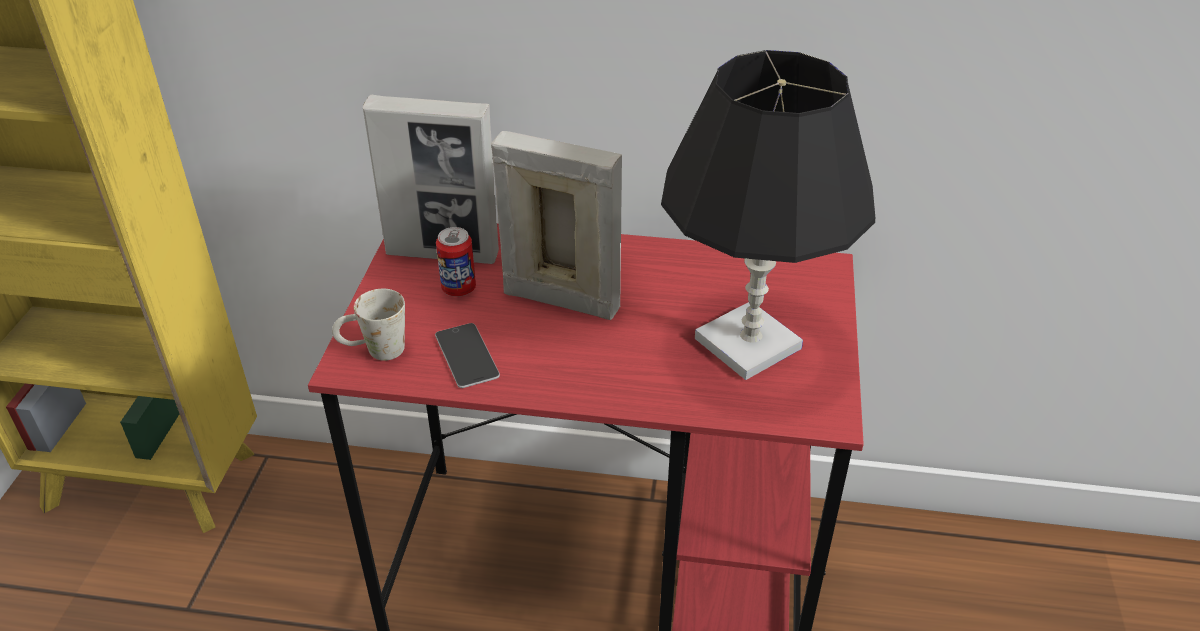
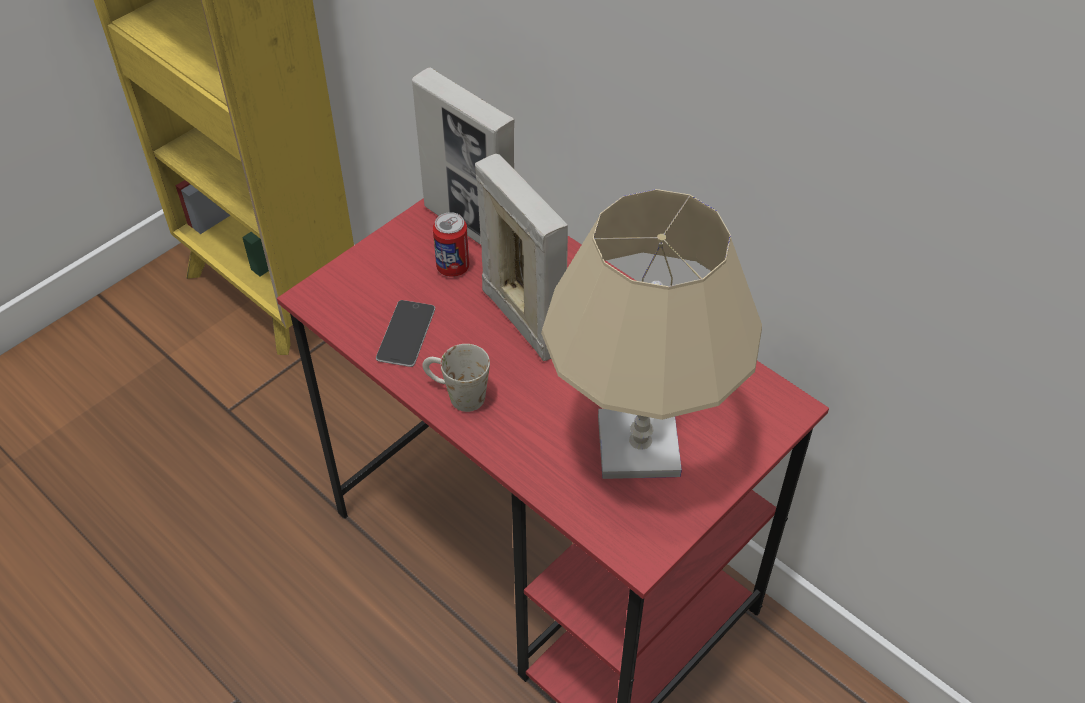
camera: 35 degrees right, 10 degrees up
white mug [332,289,405,361] -> white mug moved to [422,344,490,412]
black table lamp [661,50,875,380] -> beige table lamp [541,189,762,479]

